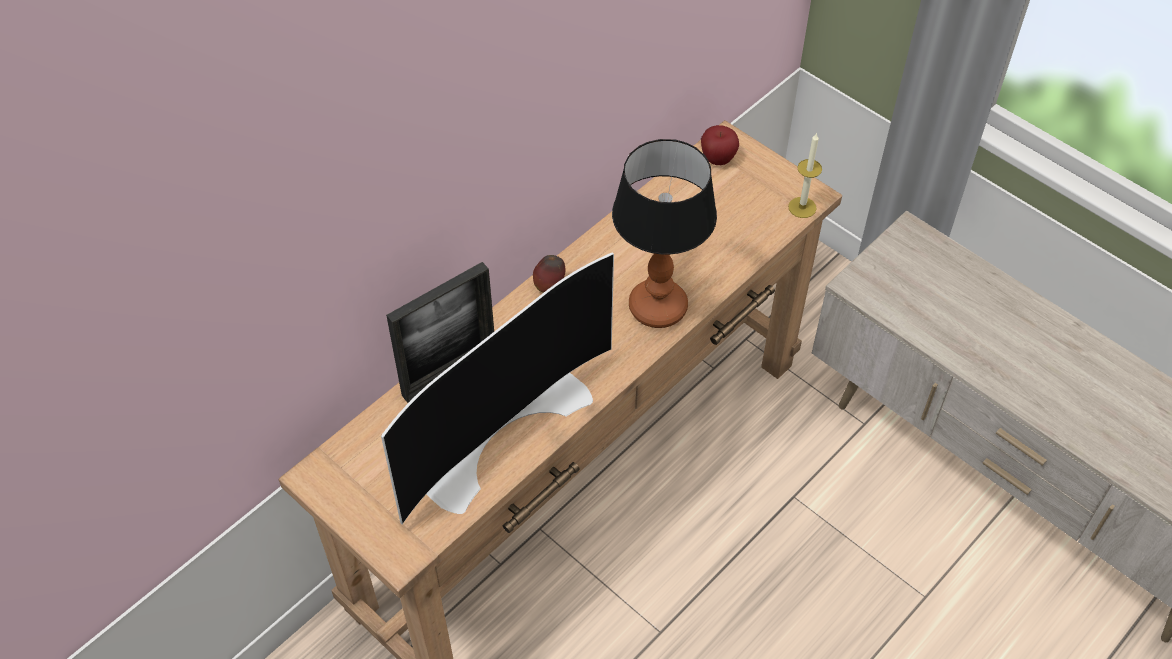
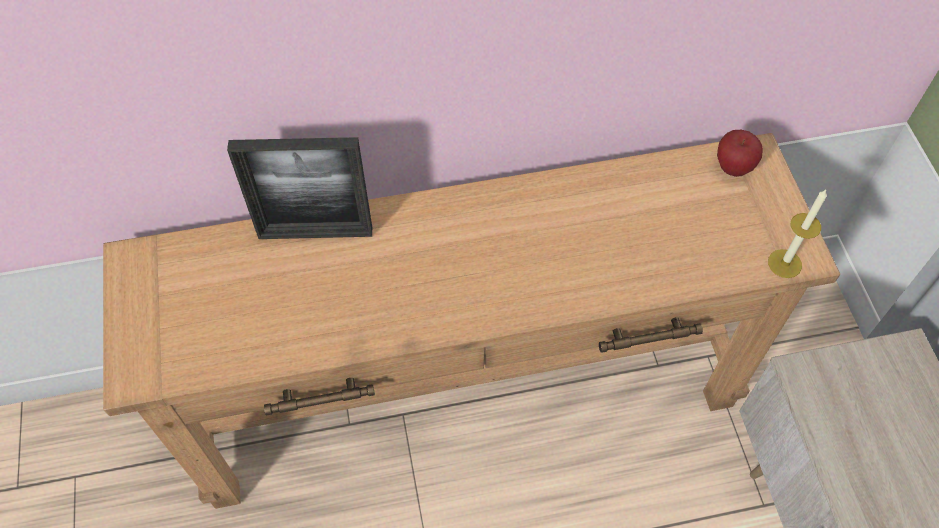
camera: 35 degrees right, 5 degrees up
television [381,253,614,524] -> none
apple [533,255,565,293] -> none
table lamp [612,139,717,328] -> none

